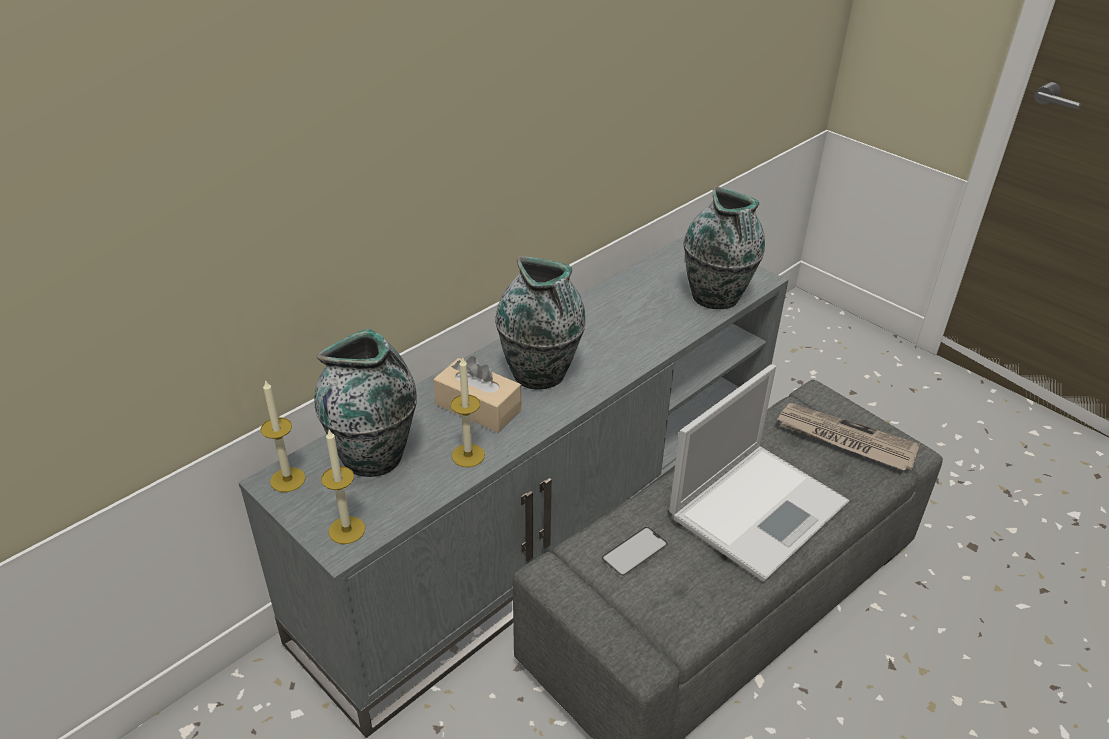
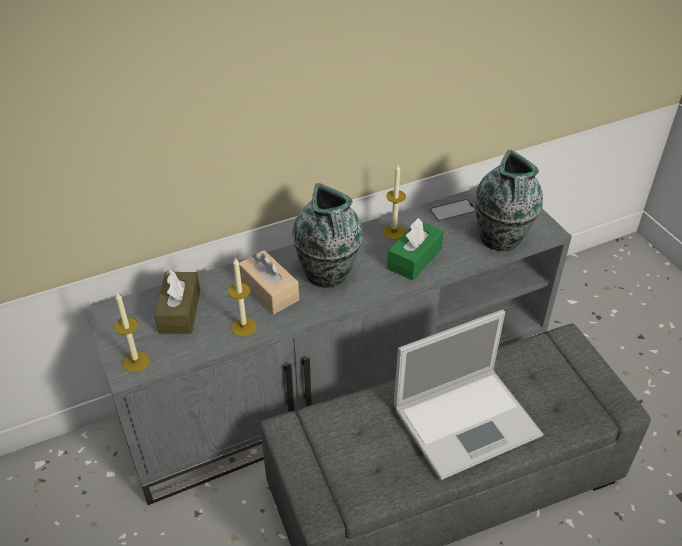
camera: 20 degrees right, 5 degrees up
candle [260,379,306,492] -> candle moved to [383,164,406,239]
vase [314,329,417,477] -> brown tissue box [154,270,200,334]
phone [601,527,668,577] -> phone moved to [430,199,476,222]
newspaper [777,403,920,471] -> none
none -> green tissue box [387,218,444,281]

